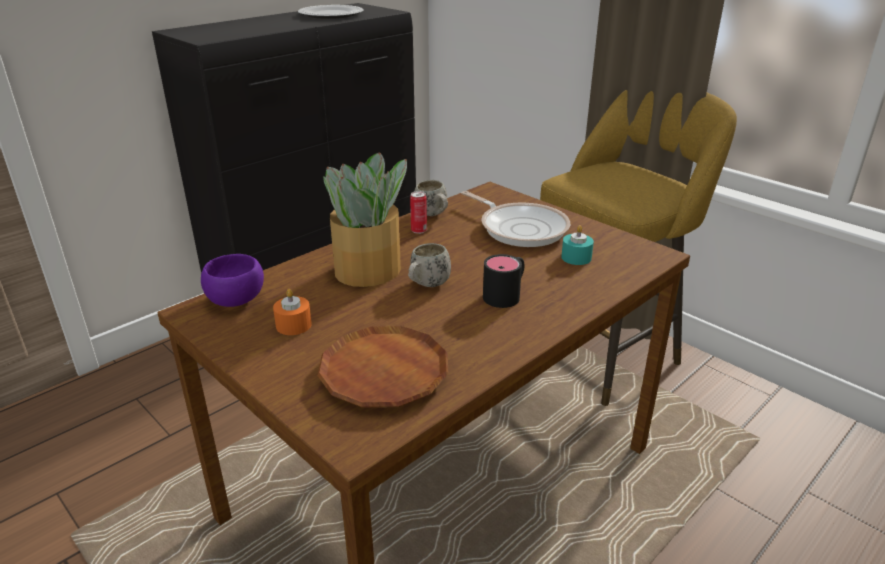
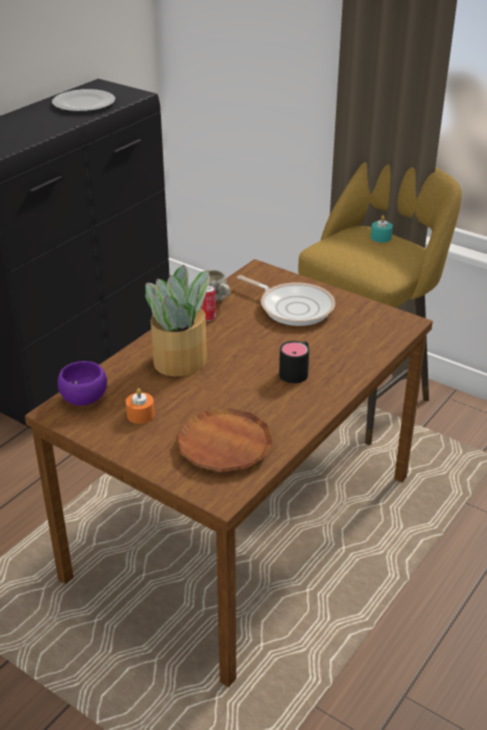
camera: 10 degrees left, 5 degrees up
white mug [408,243,451,287] -> none
turquoise candle [561,225,594,265] -> turquoise candle moved to [371,215,393,243]

